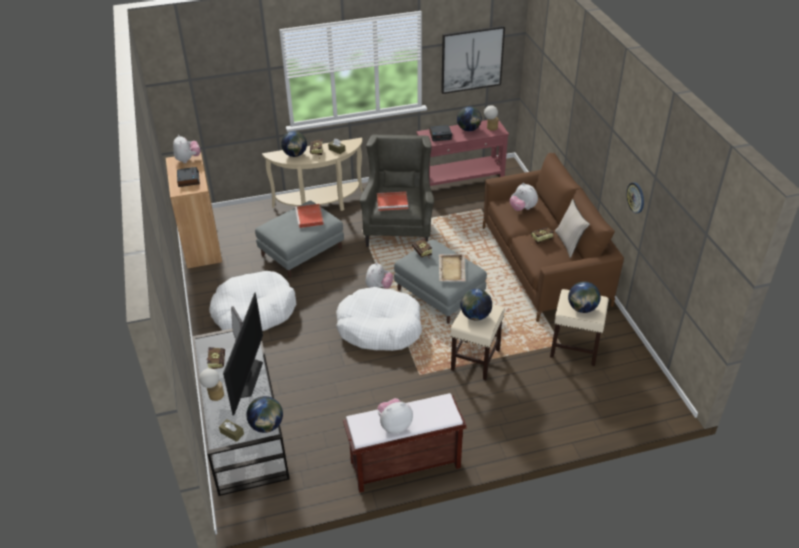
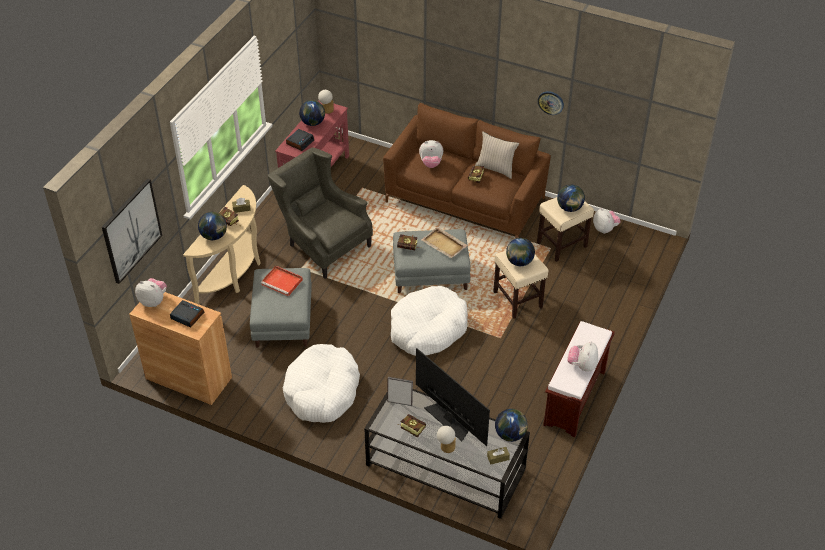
camera: 50 degrees left, 5 degrees up
plush toy [366,262,393,289] -> plush toy moved to [593,208,621,234]
red tray [377,192,408,211] -> none
picture [441,26,505,94] -> picture moved to [102,178,162,284]

